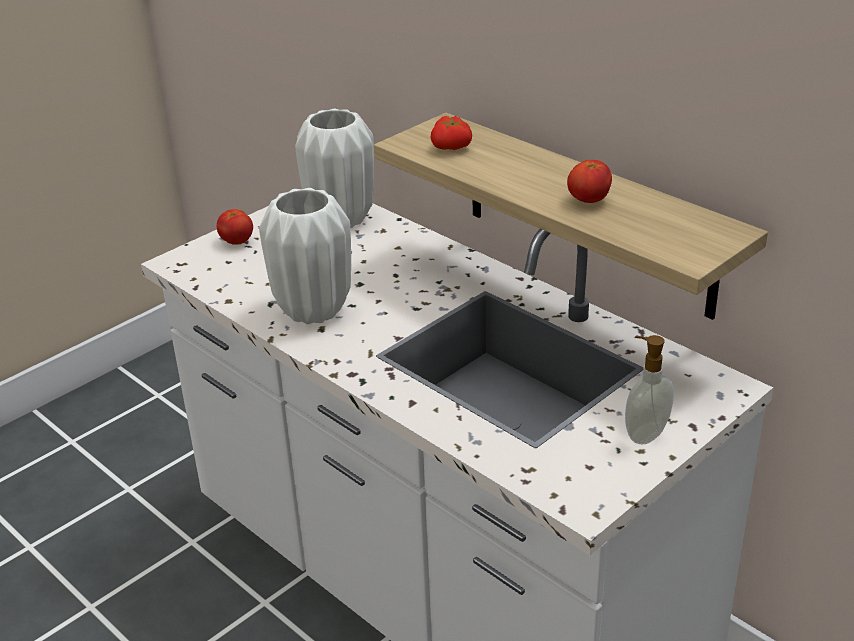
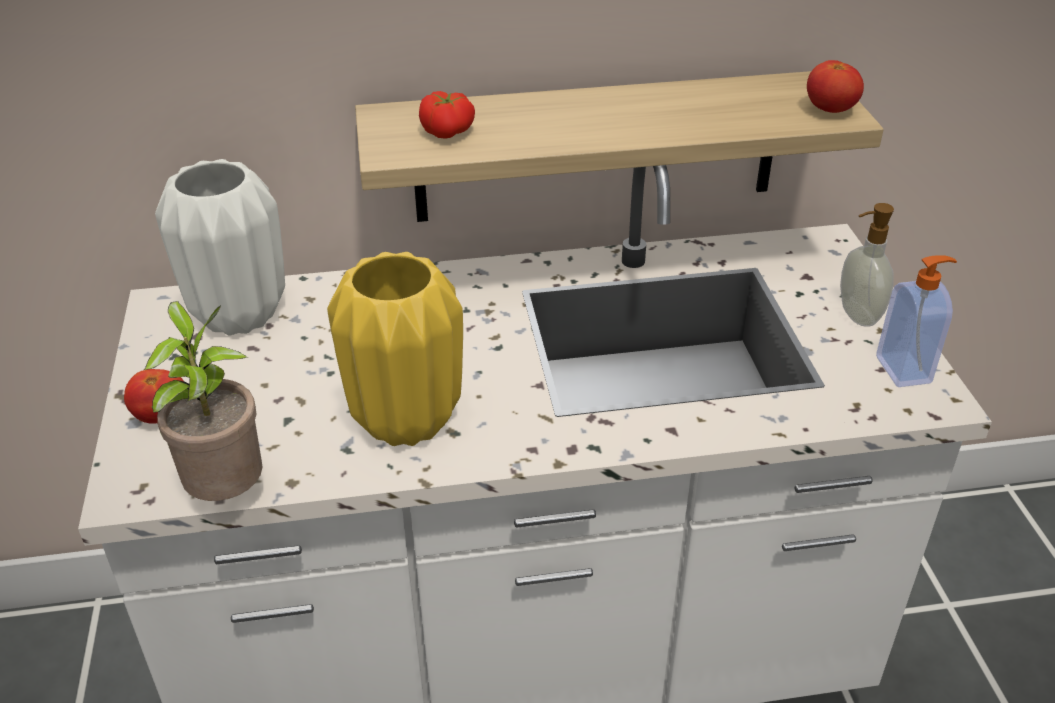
camera: 55 degrees left, 5 degrees up
white vase [259,188,351,324] -> yellow vase [327,252,463,446]
tomato [567,160,612,203] -> tomato moved to [807,60,864,113]
none -> potted plant [144,301,262,501]
none -> soap dispenser [876,255,957,387]

